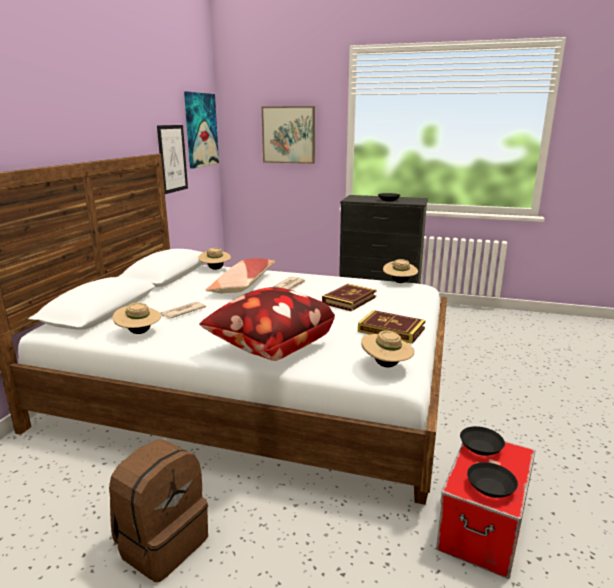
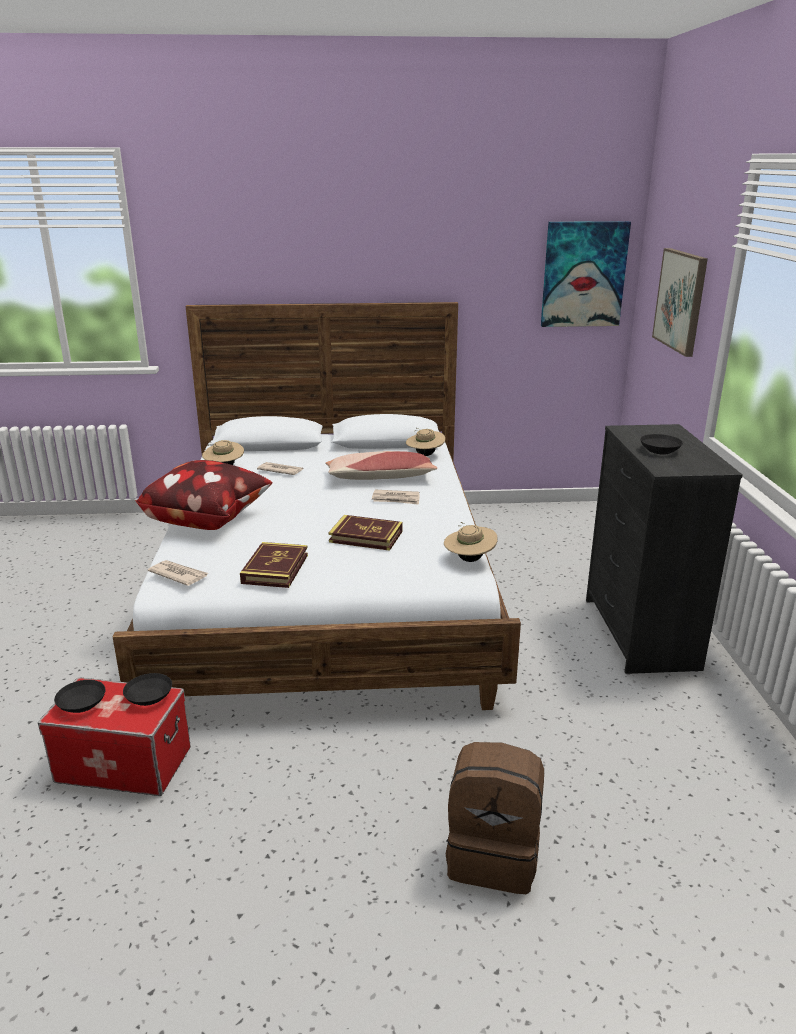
camera: 70 degrees right, 5 degrees up
brown backpack [109,440,208,582] -> brown backpack moved to [446,742,544,894]
picture [157,125,188,194] -> none
beige hat [361,331,414,367] -> newspaper [148,560,208,586]

